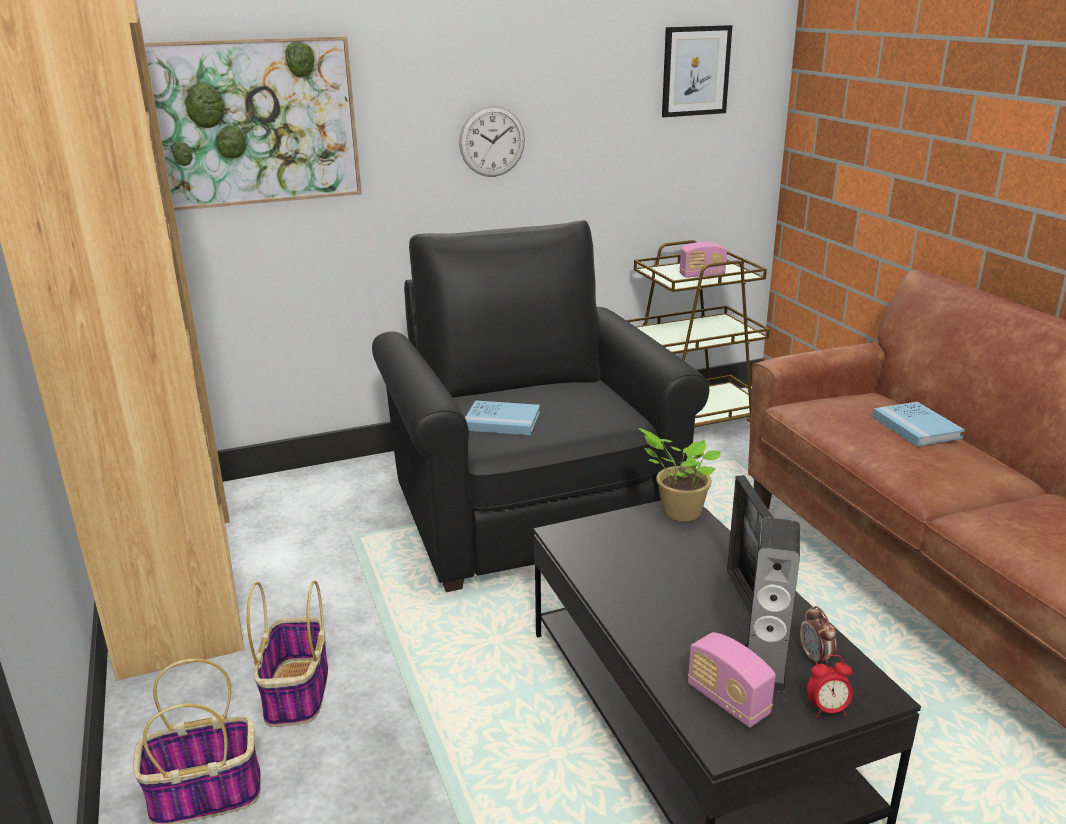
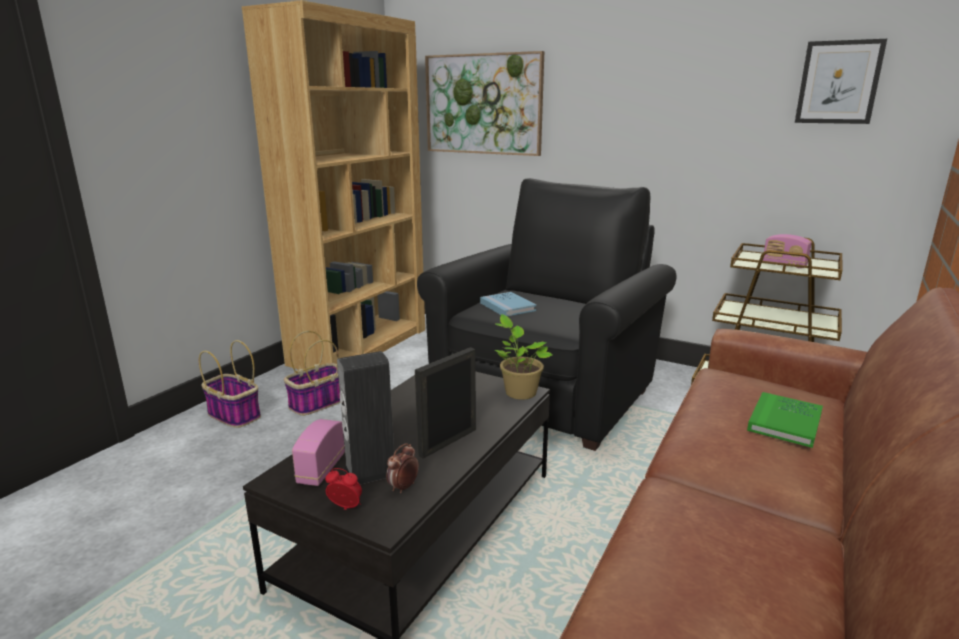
camera: 50 degrees right, 5 degrees down
wall clock [459,106,525,177] -> none
alarm clock [807,655,853,718] -> alarm clock turned 150 degrees clockwise [325,468,362,510]
blue book [872,402,965,446] -> green book [747,392,823,448]

